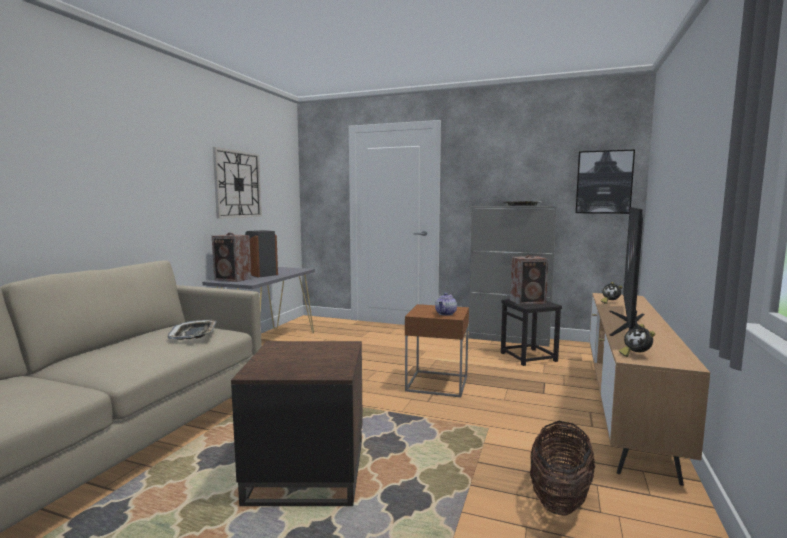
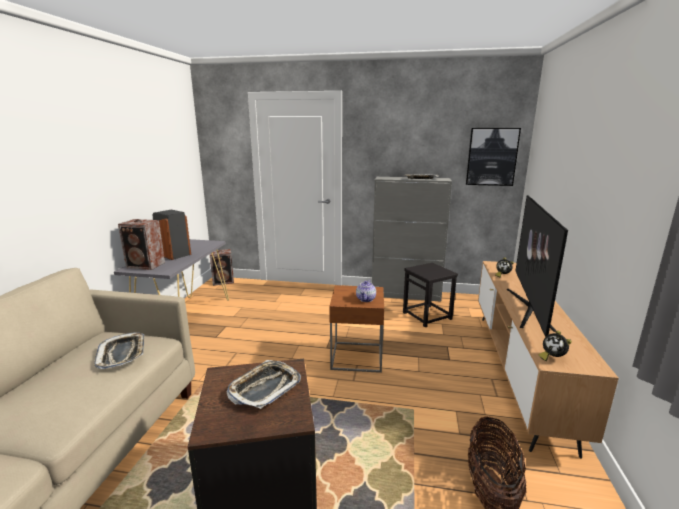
camera: 10 degrees left, 10 degrees up
wall clock [213,147,262,219] -> none
speaker [510,255,548,305] -> speaker moved to [210,249,234,286]
none -> tray [226,360,301,409]

